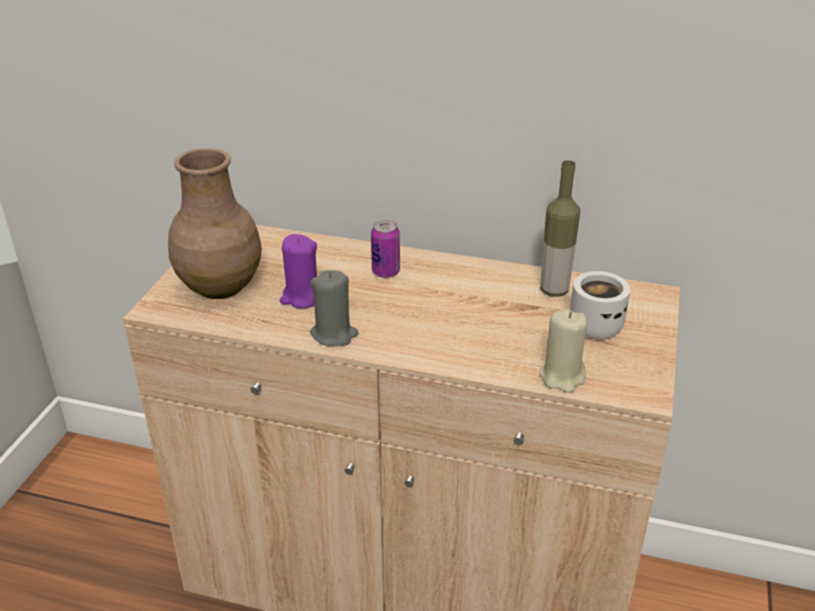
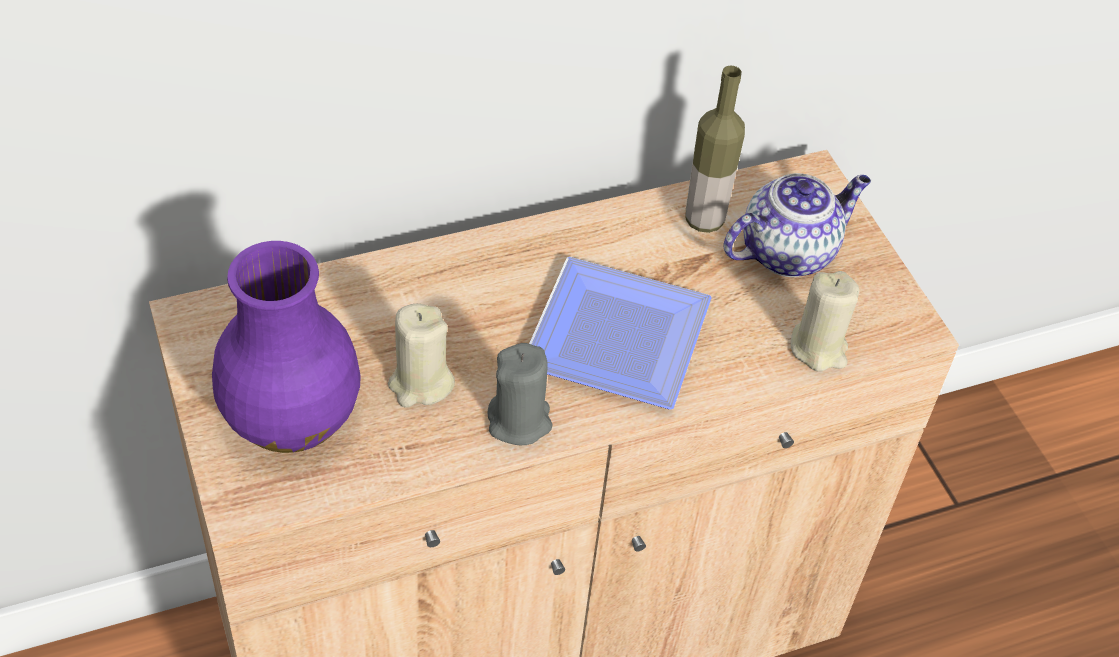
camera: 40 degrees left, 15 degrees up
brown vase [168,148,262,299] -> purple vase [212,241,361,453]
purple candle [280,234,317,308] -> beige candle [388,304,455,408]
can [371,220,400,278] -> none
white mug [570,271,630,339] -> teapot [724,173,871,277]
none -> plate [529,257,712,410]

